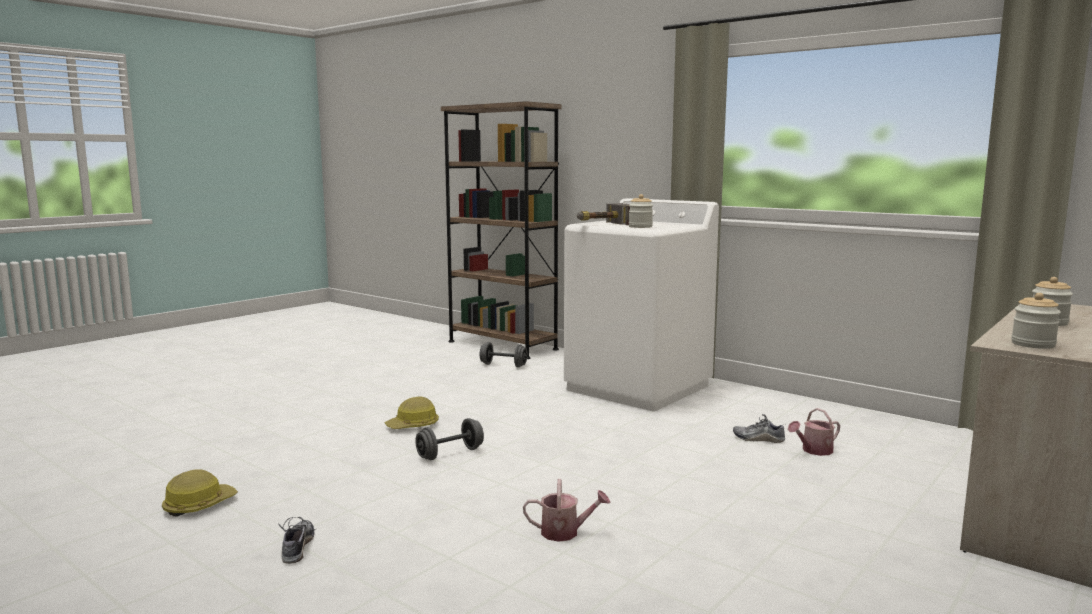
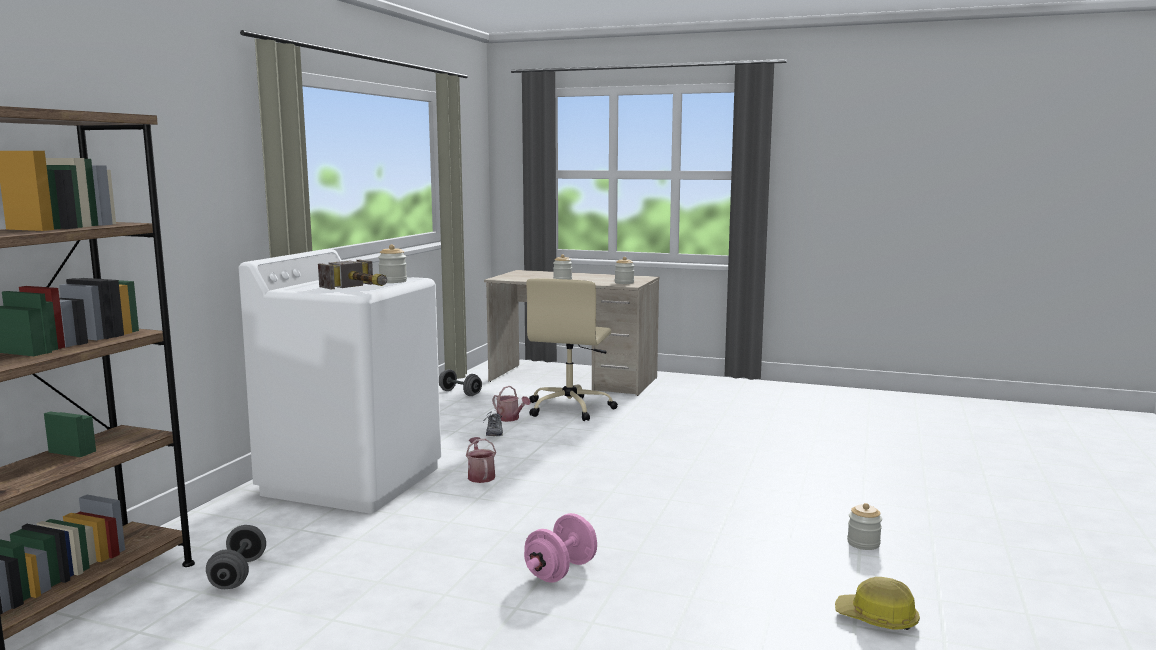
camera: 110 degrees left, 0 degrees up
shoe [278,517,315,564] -> jar [847,503,882,550]
hard hat [385,396,439,429] -> pink dumbbell [524,513,597,583]
grey dumbbell [415,418,484,460] -> grey dumbbell moved to [439,369,482,396]
watering can [523,479,611,542] -> watering can moved to [466,437,496,483]
none -> beige office chair [526,278,618,421]

